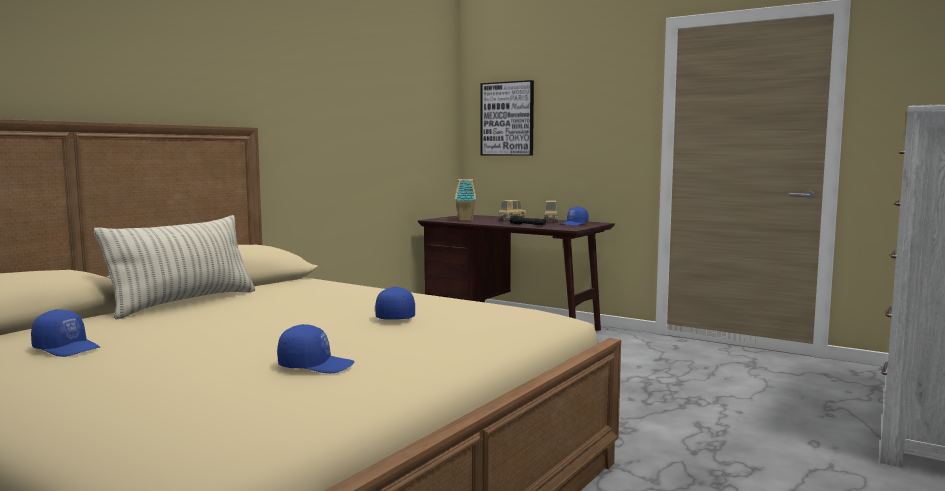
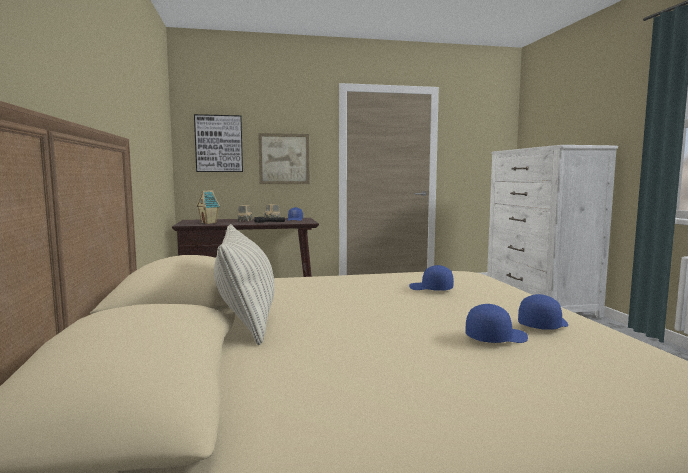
camera: 45 degrees left, 0 degrees up
blue cap [31,309,100,357] -> blue cap moved to [465,304,528,343]
none -> picture [258,133,310,184]

